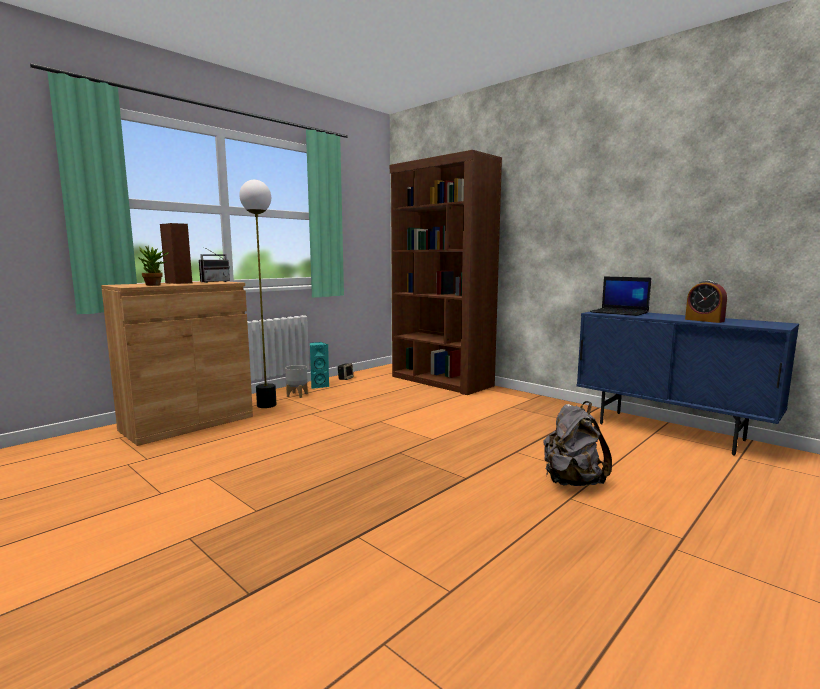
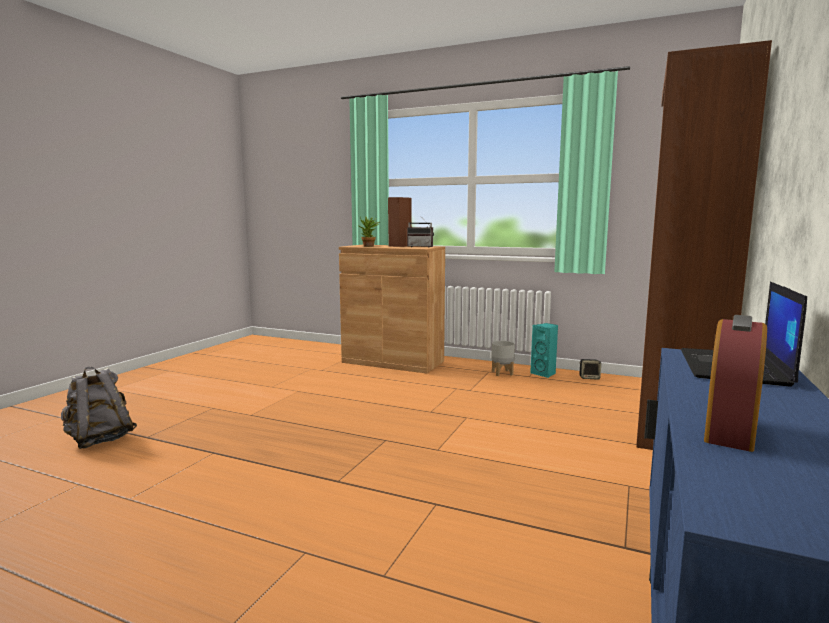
camera: 70 degrees right, 0 degrees up
floor lamp [239,180,277,408] -> none
grey backpack [543,401,612,486] -> grey backpack moved to [61,367,137,449]

